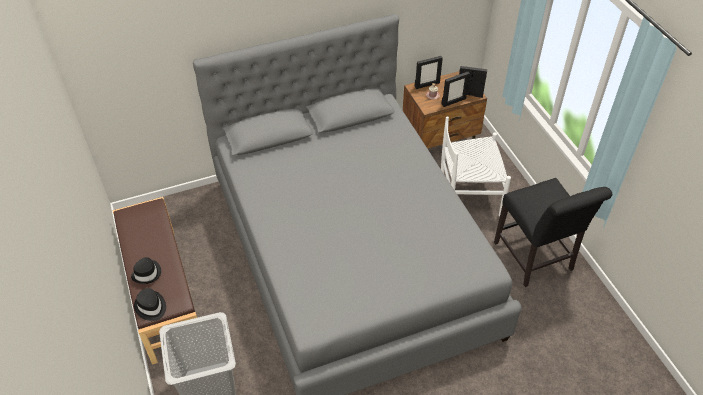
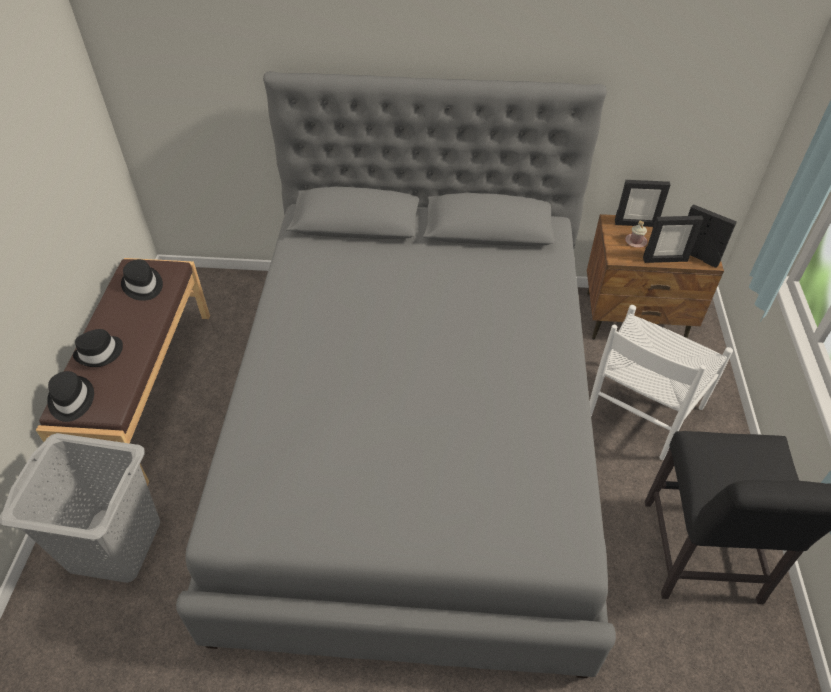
camera: 25 degrees right, 0 degrees up
white chair [441,116,511,217] -> white chair turned 75 degrees counterclockwise [590,305,733,460]
none -> black hat [121,259,163,301]

